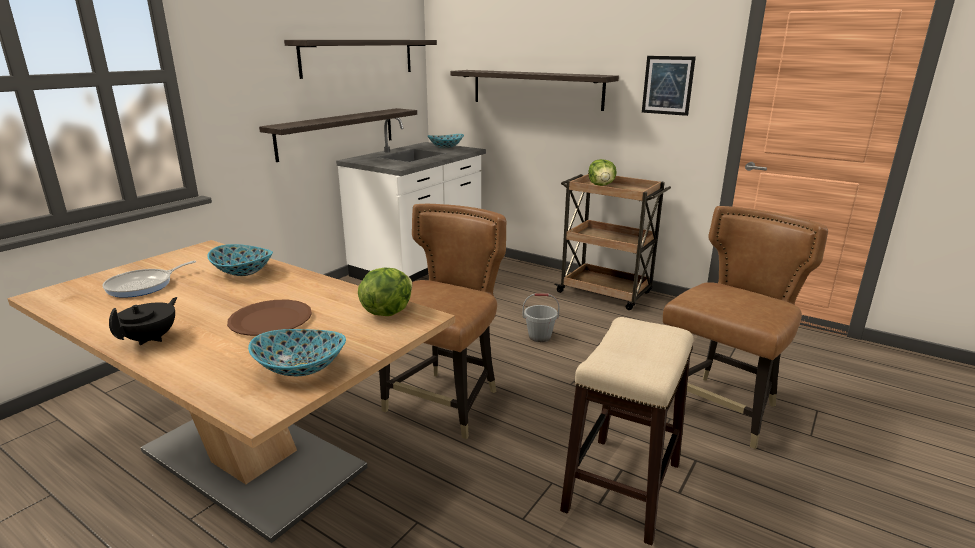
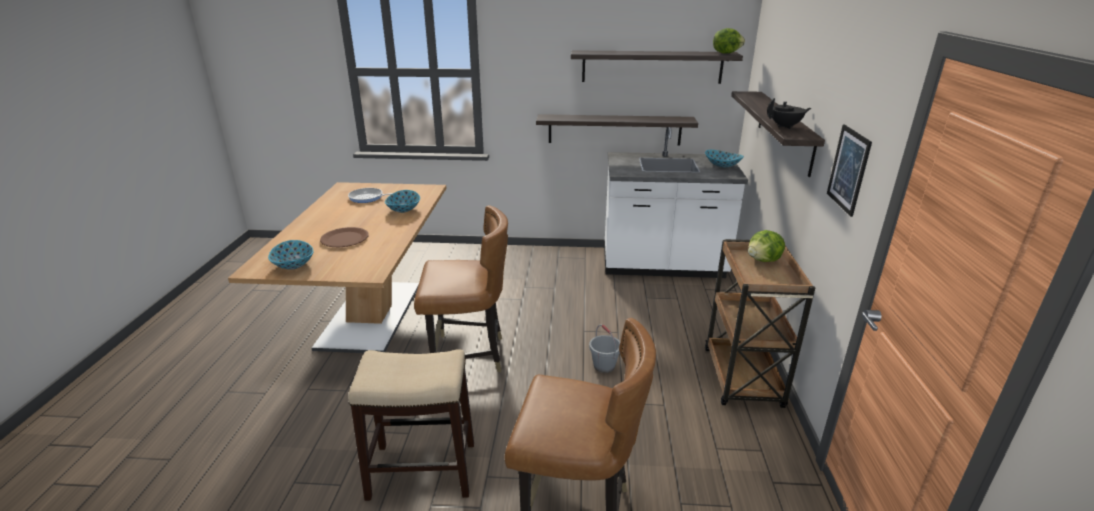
camera: 60 degrees right, 5 degrees up
black teapot [109,297,178,345] -> black teapot moved to [767,98,811,129]
lettuce [358,268,412,316] -> lettuce moved to [713,28,745,54]

